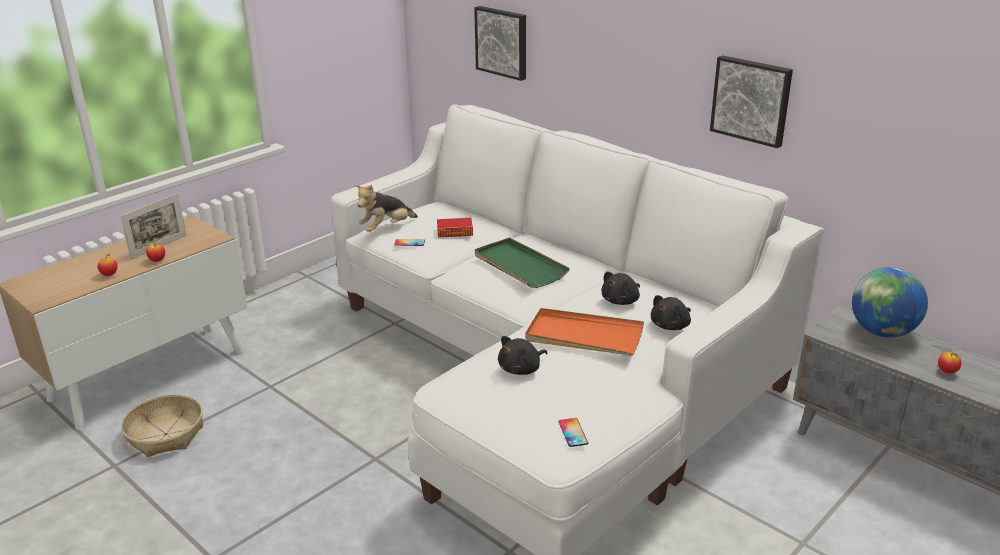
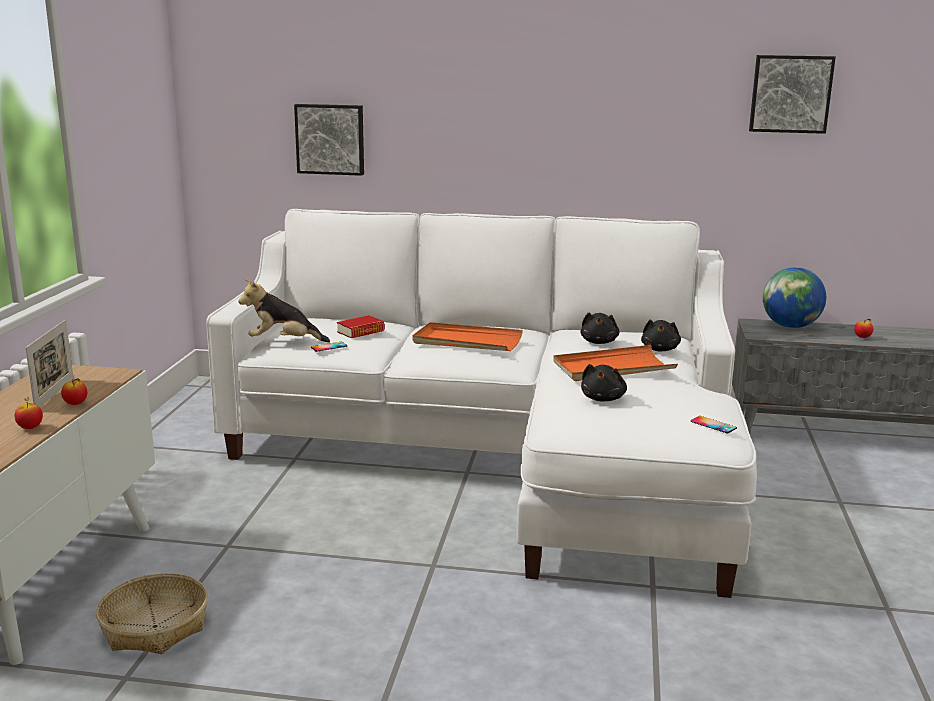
camera: 35 degrees left, 10 degrees down
plush toy [355,185,418,232] -> plush toy turned 75 degrees clockwise [238,279,330,342]
green tray [475,237,570,288] -> orange tray [413,322,523,351]
picture [710,55,793,148] -> picture moved to [749,55,836,134]

